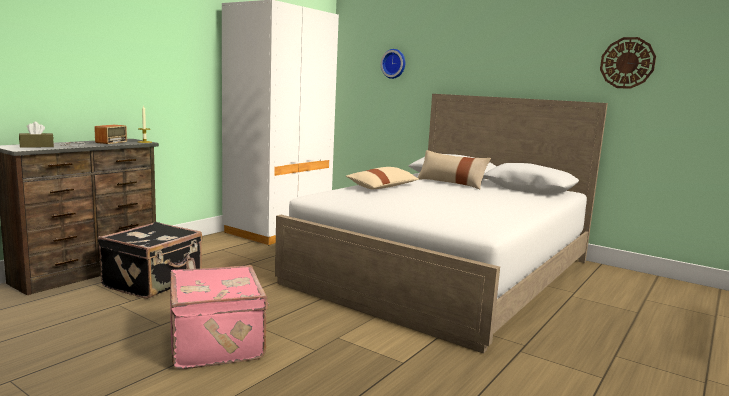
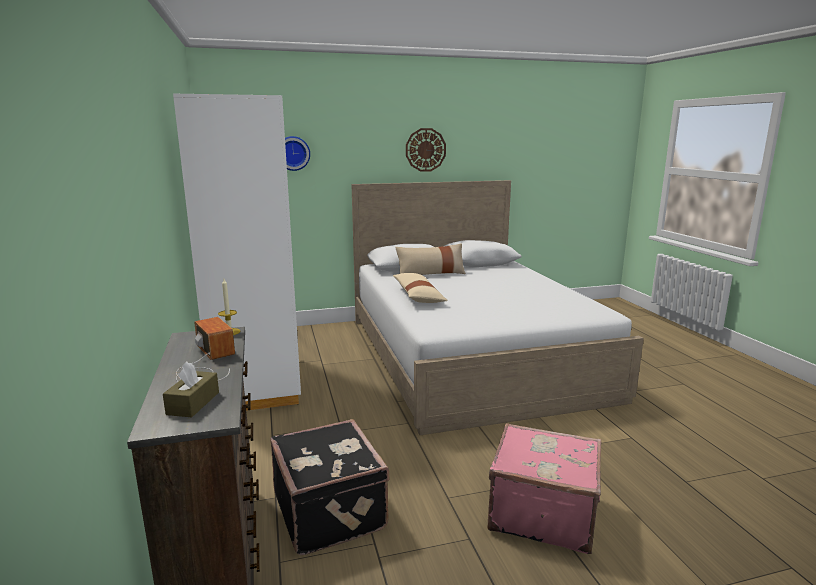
camera: 50 degrees left, 5 degrees up
wall clock [600,37,656,89] -> wall clock moved to [406,128,446,172]

